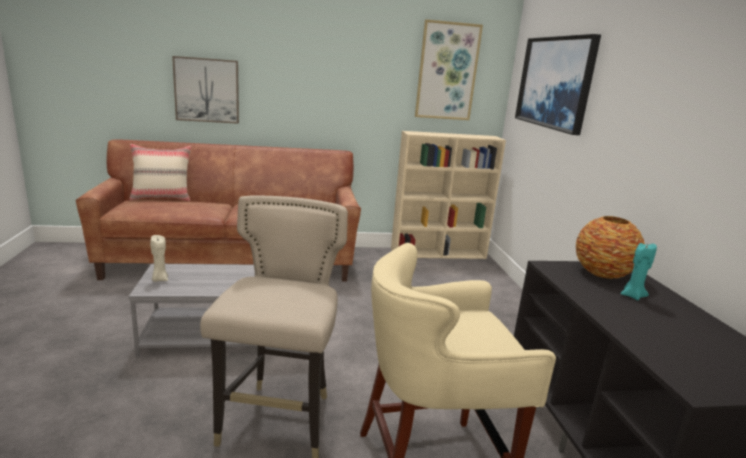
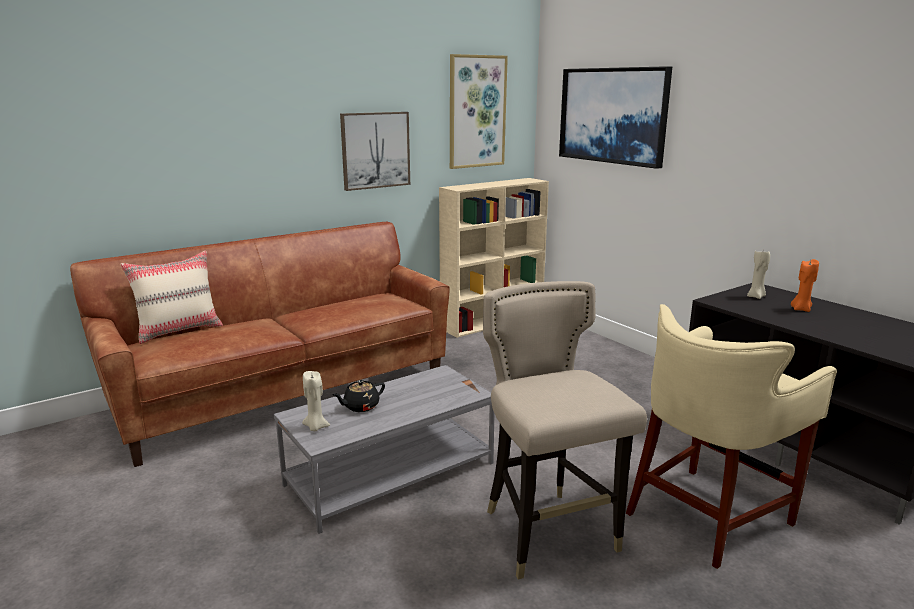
camera: 25 degrees left, 0 degrees up
picture [172,56,239,124] -> picture moved to [340,112,410,191]
vase [576,216,645,279] -> beige candle [747,251,770,299]
turquoise candle [620,243,657,300] -> orange candle [791,259,819,312]
none -> black teapot [332,380,385,412]

